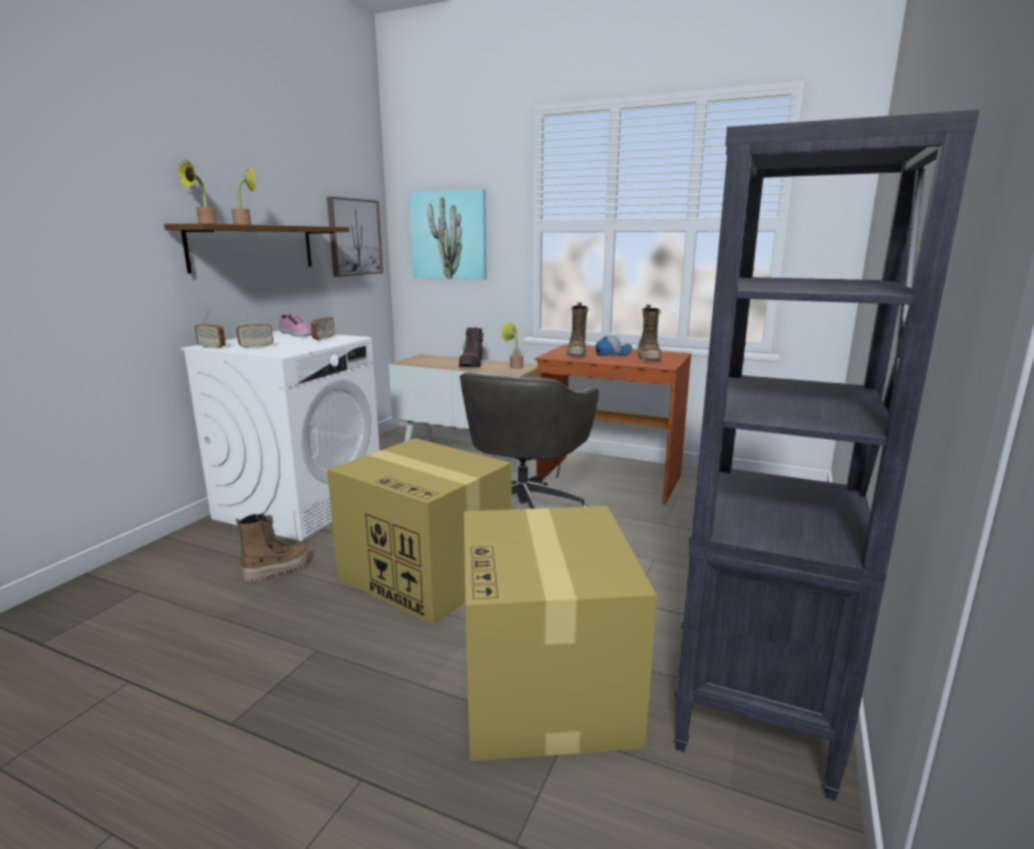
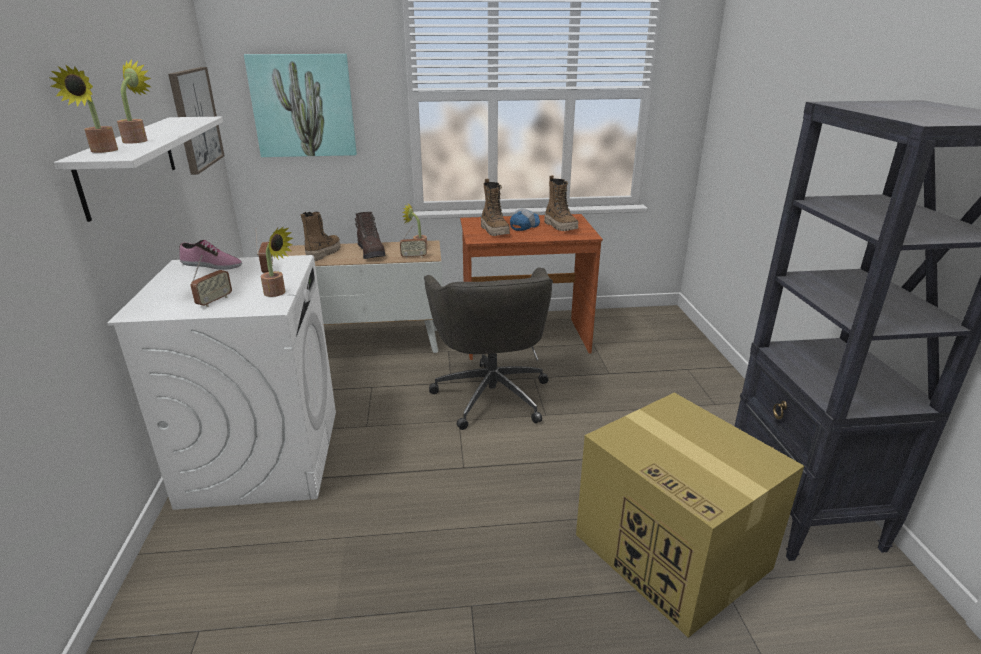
camera: 30 degrees left, 10 degrees up
brown shelf [164,223,350,273] -> white shelf [54,117,223,222]
radio [195,308,226,349] -> radio moved to [400,226,427,259]
boot [236,514,310,582] -> boot moved to [300,212,340,261]
cardboard box [327,438,512,625] -> none
none -> potted plant [261,227,293,297]

